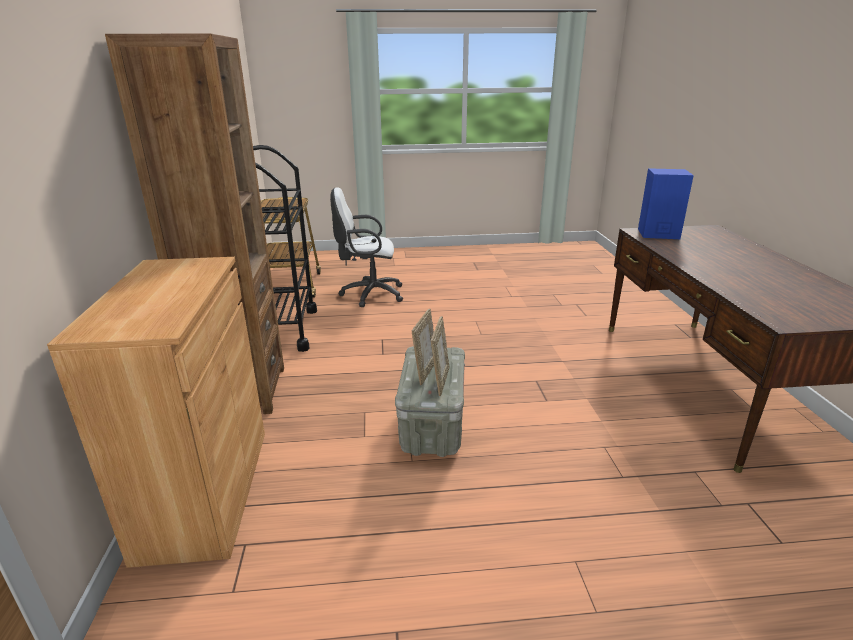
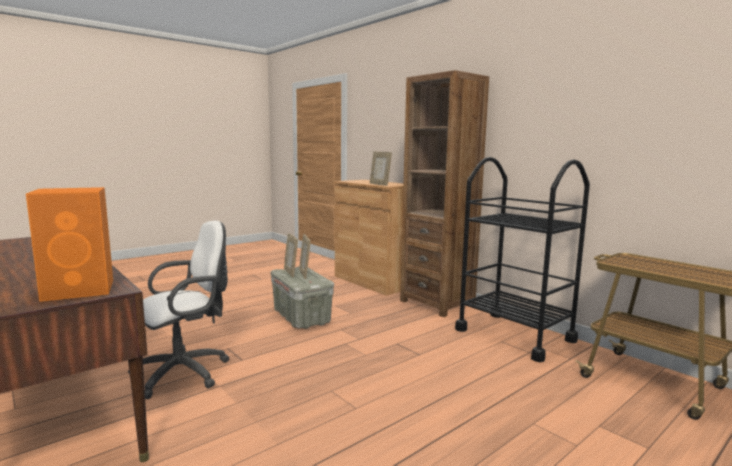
camera: 145 degrees right, 15 degrees down
white office chair [330,187,403,307] -> white office chair moved to [128,221,229,399]
blue speaker [638,168,694,239] -> orange speaker [26,187,113,302]
none -> picture frame [370,152,392,186]

